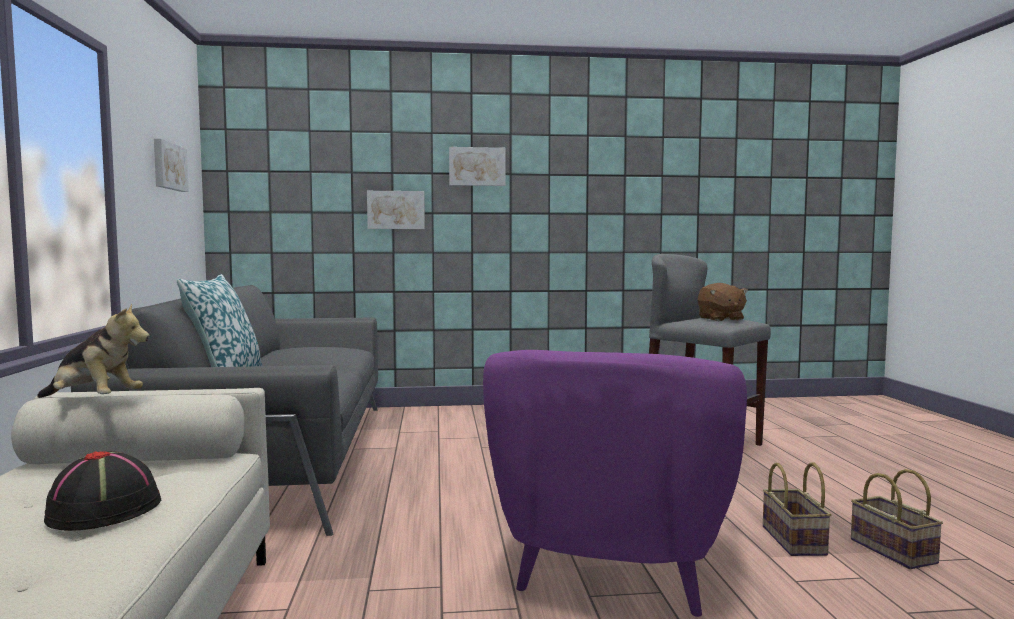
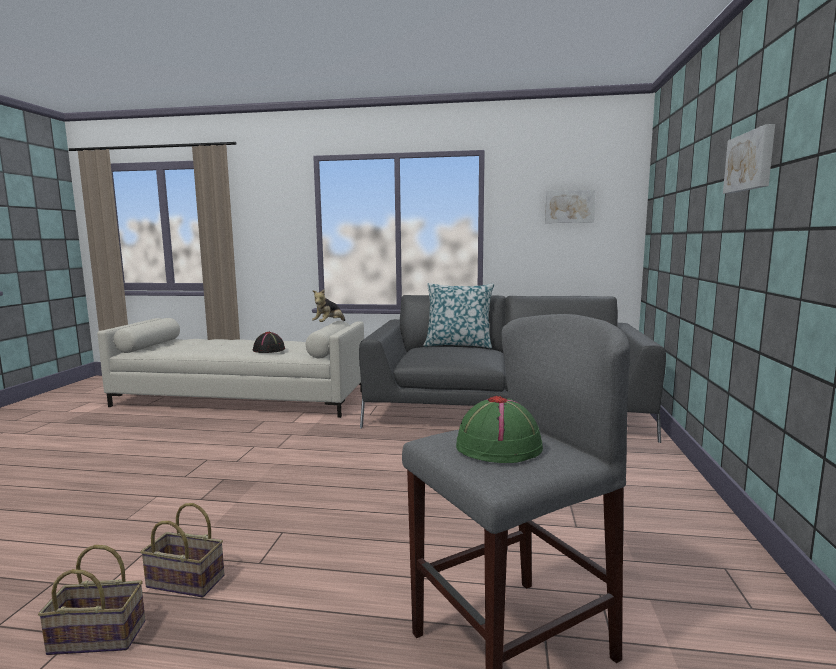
camera: 105 degrees right, 5 degrees up
picture [367,191,425,229] -> none
purple armchair [483,350,747,617] -> none
brown plush toy [698,283,748,321] -> green hat [456,396,543,463]

